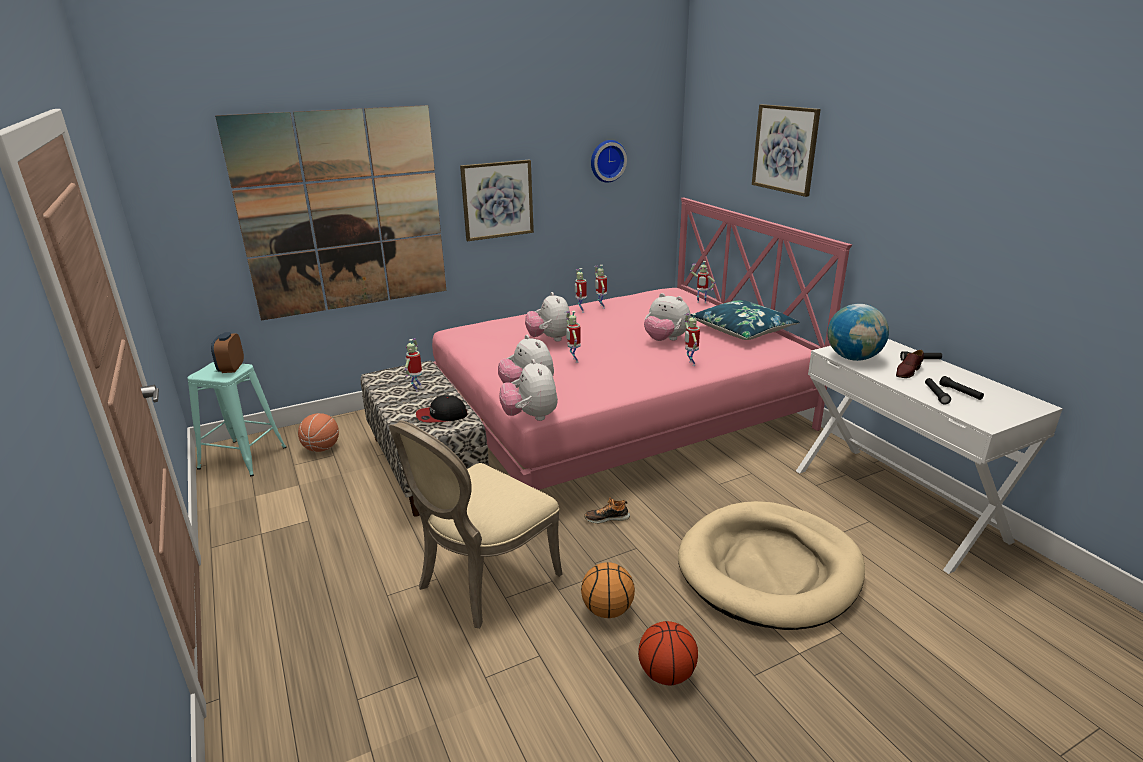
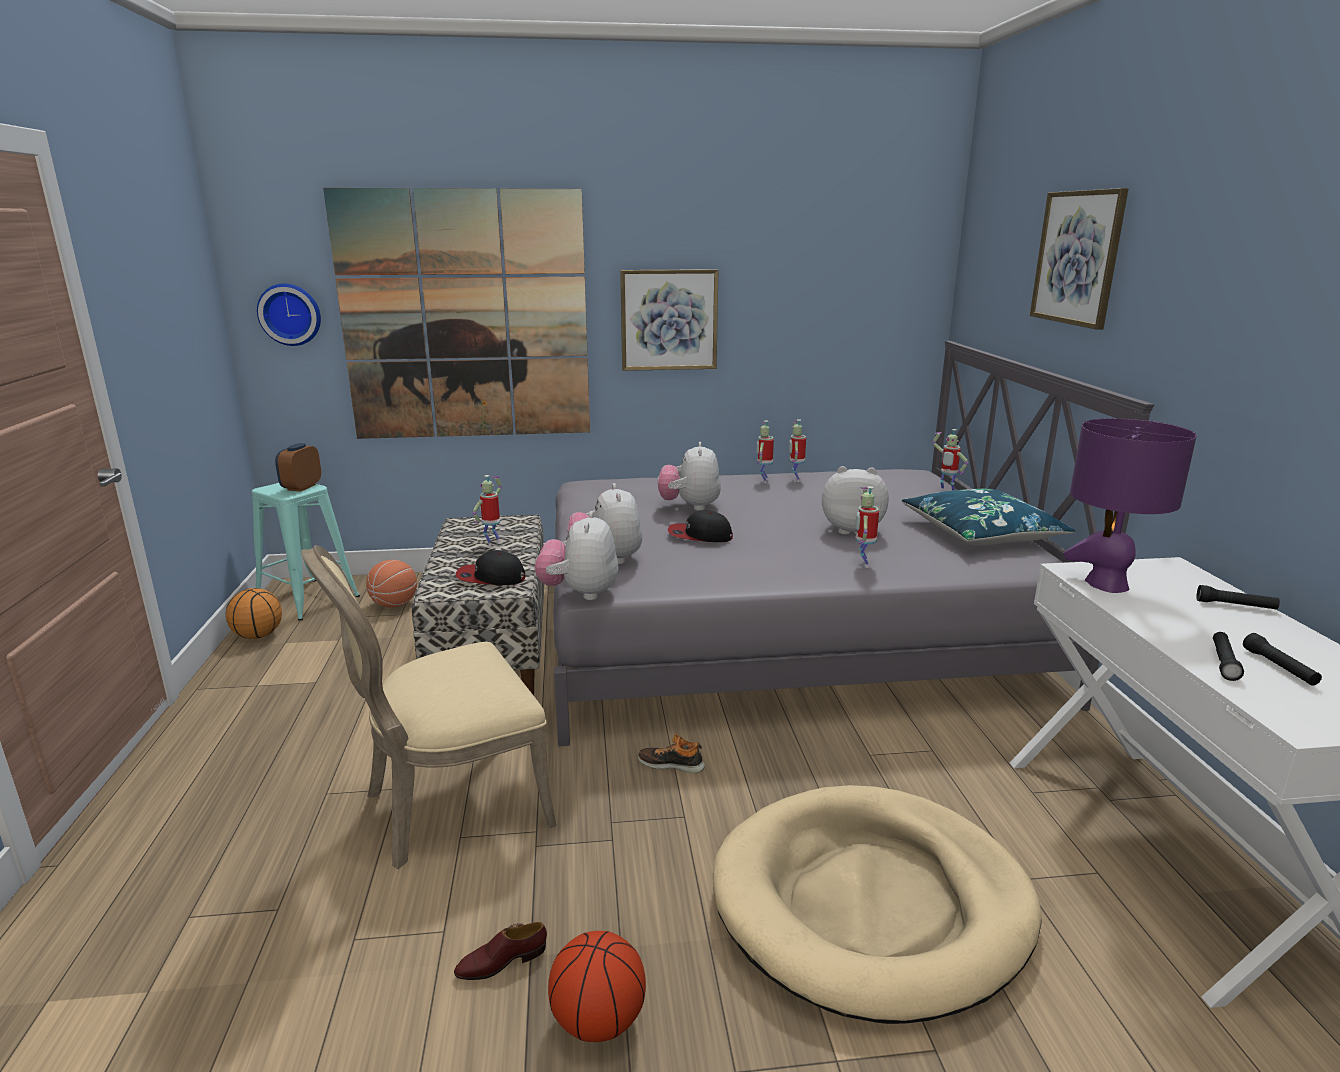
camera: 20 degrees right, 5 degrees down
pink bed [432,198,852,490] -> grey bed [553,341,1155,746]
toy robot [566,311,581,363] -> cap [668,510,733,542]
basketball [581,562,635,618] -> basketball moved to [226,588,282,639]
wall clock [591,140,627,183] -> wall clock moved to [257,284,321,346]
plush toy [644,293,691,341] -> plush toy turned 135 degrees clockwise [822,466,889,535]
globe [828,304,889,361] -> purple table lamp [1063,418,1197,593]
brown shoe [896,350,924,378] -> brown shoe moved to [454,922,547,980]

